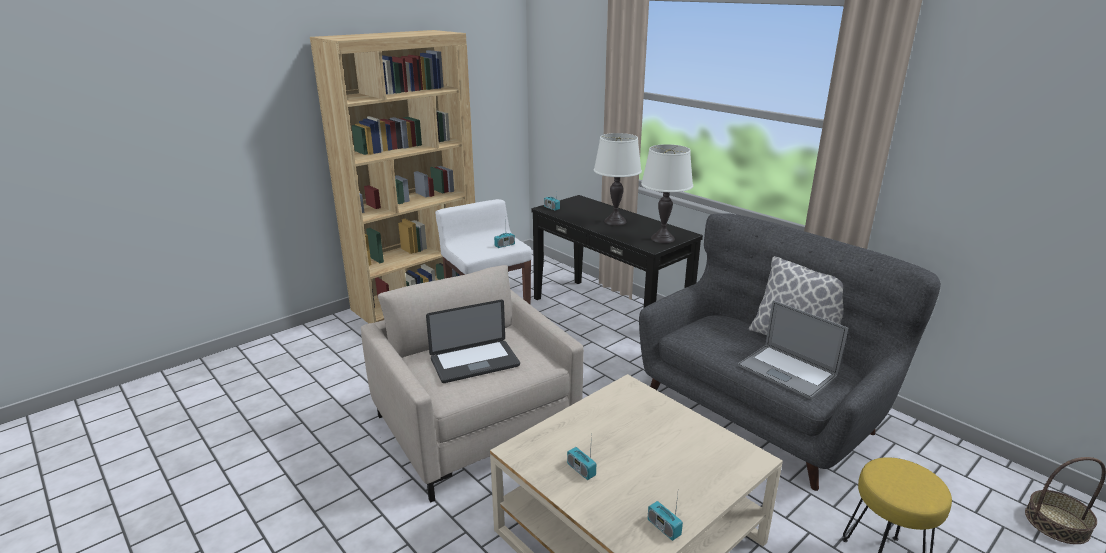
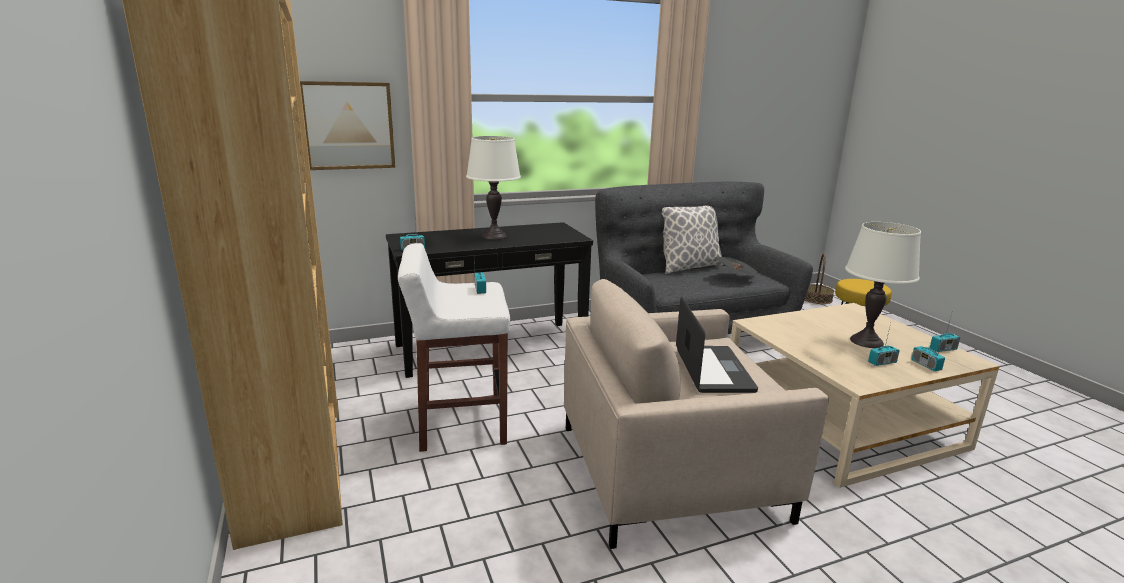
camera: 70 degrees left, 5 degrees down
white table lamp [641,144,693,243] -> white table lamp moved to [845,222,921,348]
laptop [738,300,848,399] -> newspaper [714,257,758,275]
none -> picture [300,81,395,170]
none -> radio [911,330,945,371]

